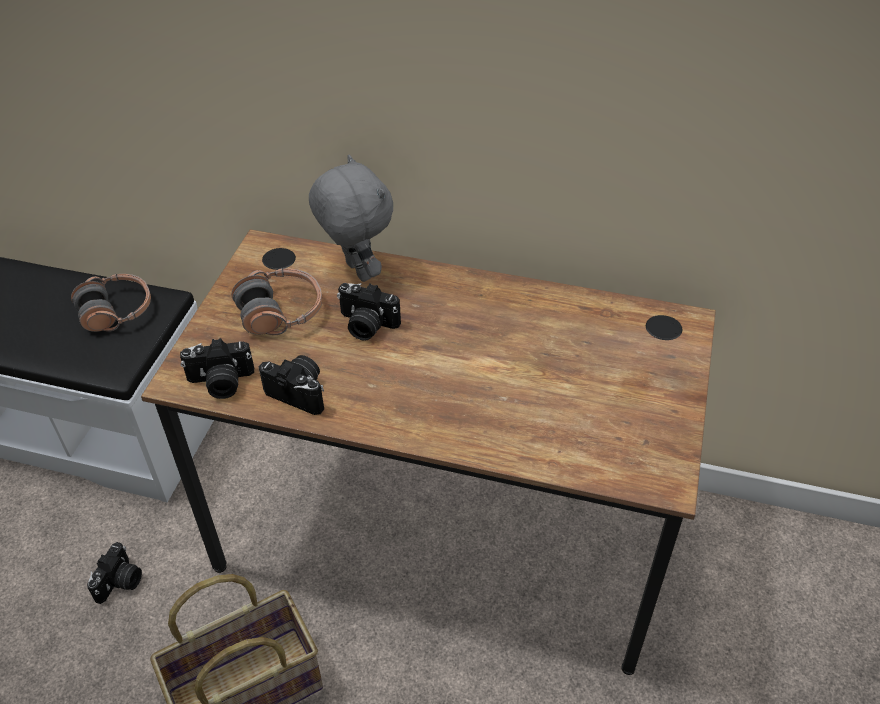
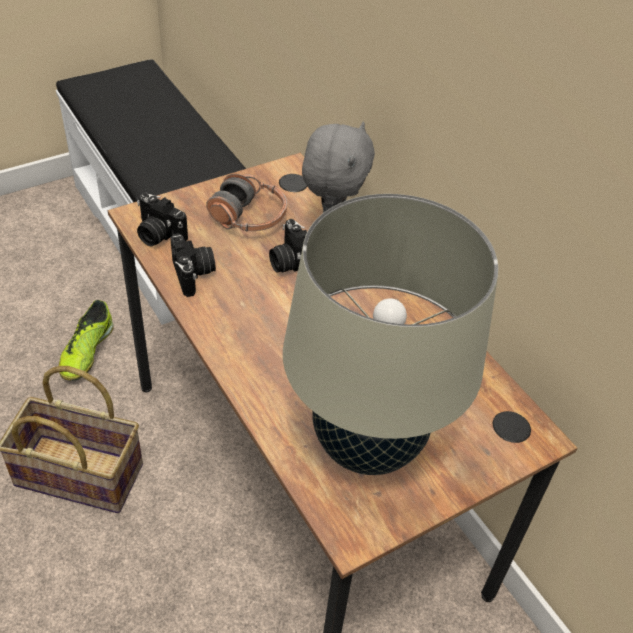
camera: 40 degrees right, 0 degrees up
headphones [71,274,151,332] -> none
camera [87,542,142,604] -> shoe [59,300,114,381]
none -> beige table lamp [283,194,498,475]

